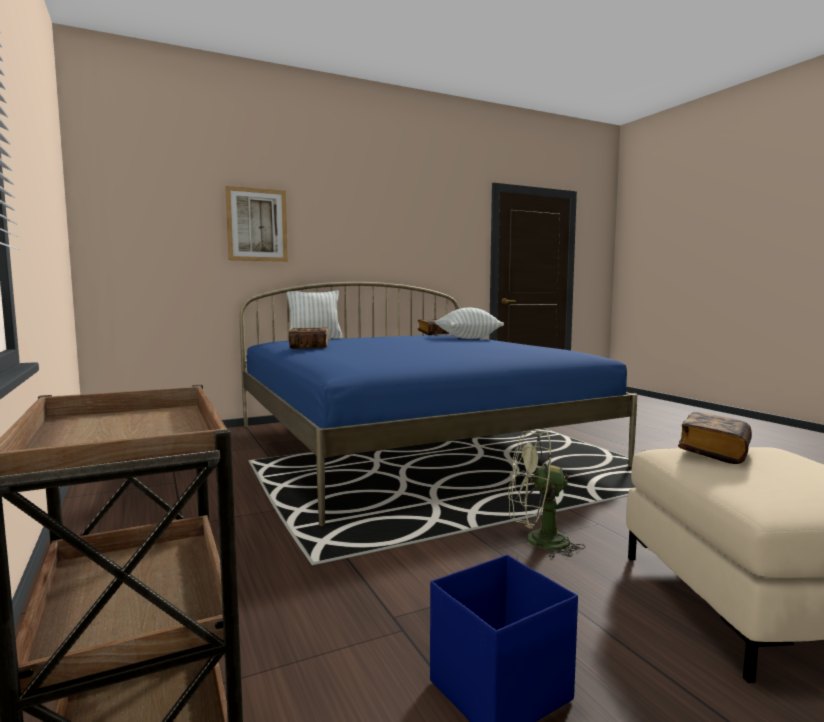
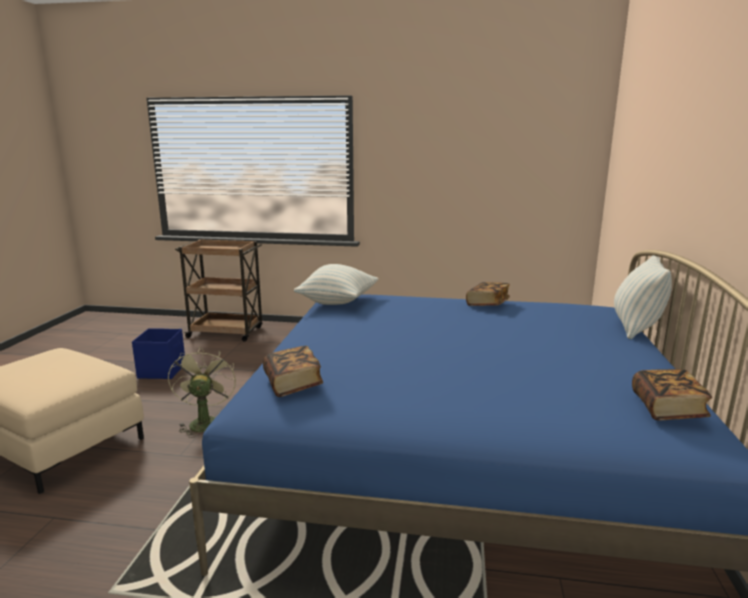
camera: 125 degrees right, 10 degrees up
picture [225,186,288,262] -> none
pillow [435,308,504,339] -> pillow moved to [294,264,379,305]
green fan [508,430,585,559] -> green fan turned 45 degrees counterclockwise [168,347,236,438]
book [678,412,752,464] -> book moved to [263,346,323,397]

